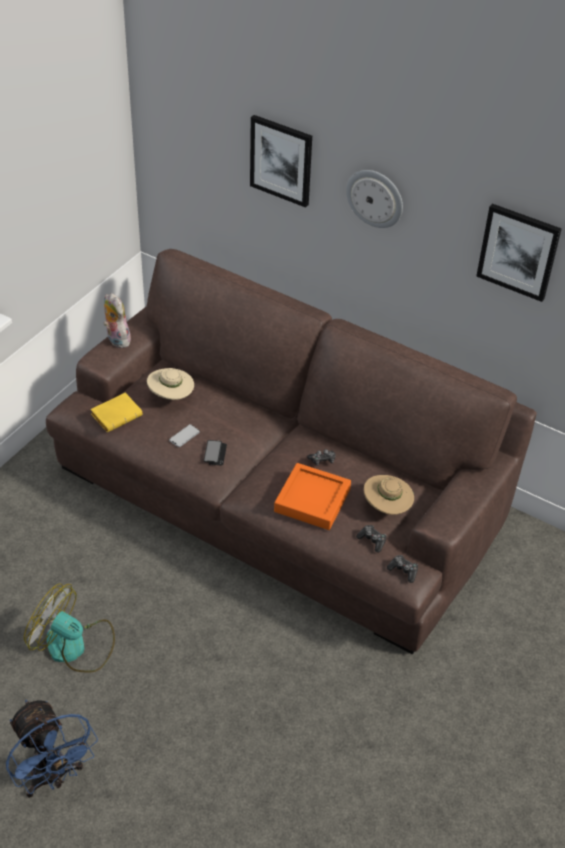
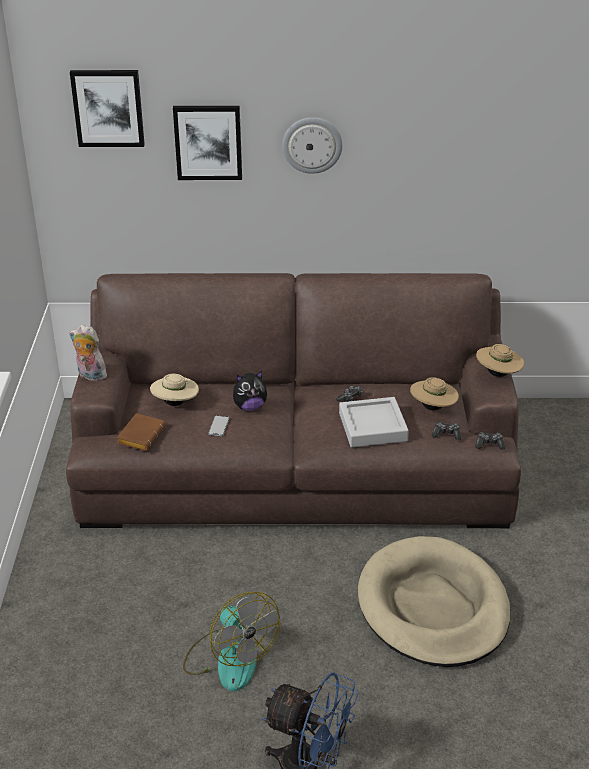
camera: 30 degrees left, 10 degrees down
fan [24,583,115,673] -> fan turned 120 degrees counterclockwise [183,592,280,691]
yellow book [90,393,143,432] -> brown book [117,413,166,451]
phone [203,440,227,465] -> none
orange tray [274,463,351,530] -> grey tray [339,397,409,447]
picture [476,204,562,302] -> picture moved to [70,70,145,147]
none -> plush toy [233,371,267,411]
none -> beige dog bed [358,536,510,667]
none -> beige hat [476,344,524,377]

